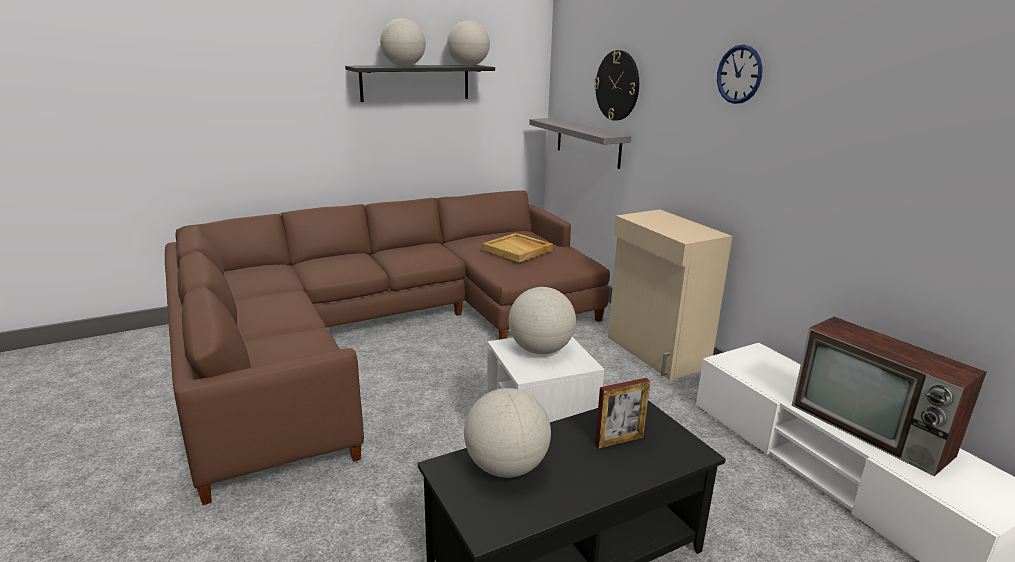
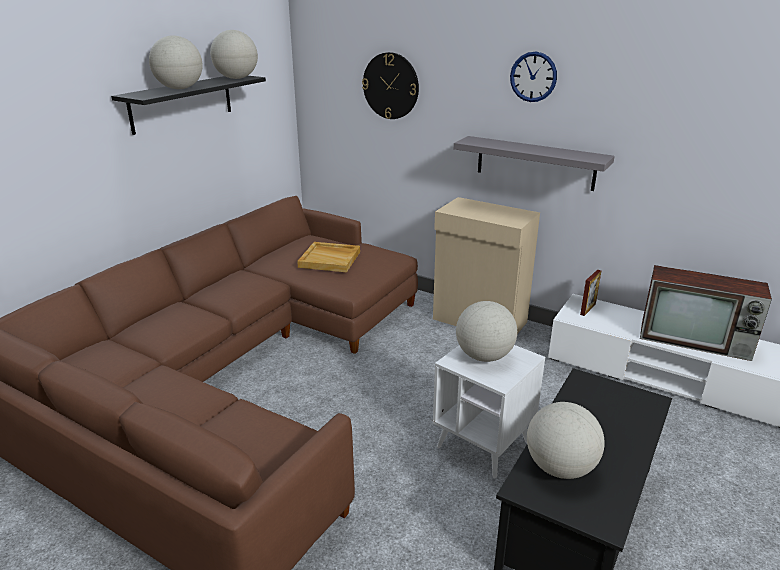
camera: 30 degrees left, 5 degrees up
grey shelf [529,118,631,169] -> grey shelf moved to [454,136,615,191]
picture frame [595,378,650,449] -> picture frame moved to [580,270,601,316]

